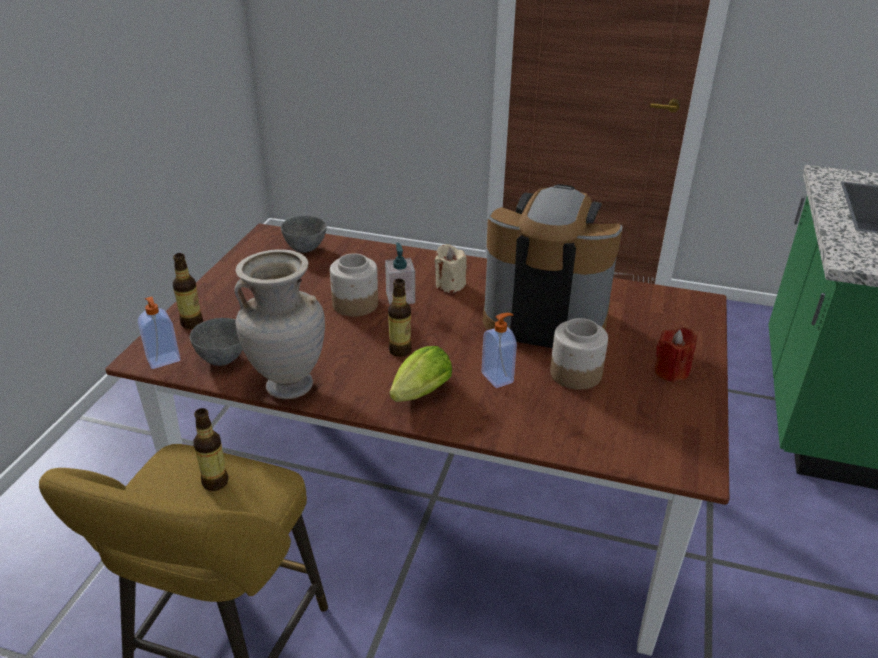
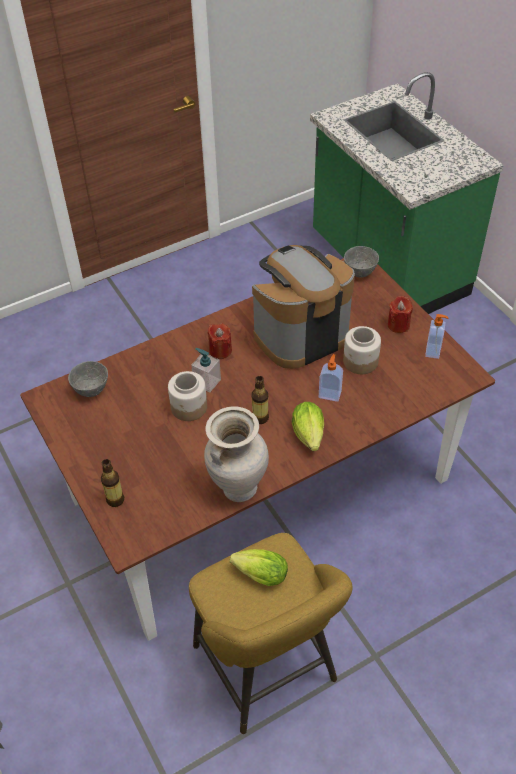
camera: 45 degrees left, 15 degrees up
soap dispenser [138,296,180,369] -> soap dispenser moved to [425,314,449,359]
grey bowl [190,318,243,366] -> grey bowl moved to [344,246,379,278]
bottle [193,408,229,491] -> lettuce [230,549,288,586]
beige candle [435,244,467,293] -> red candle [208,324,232,359]

